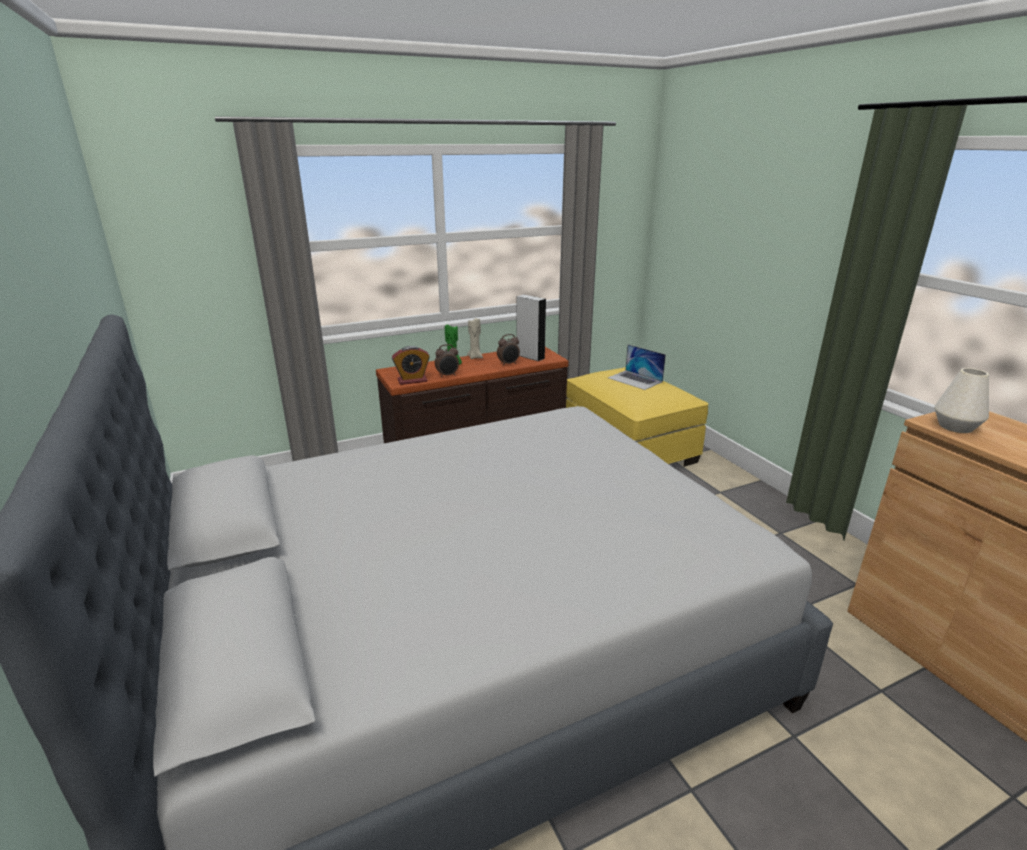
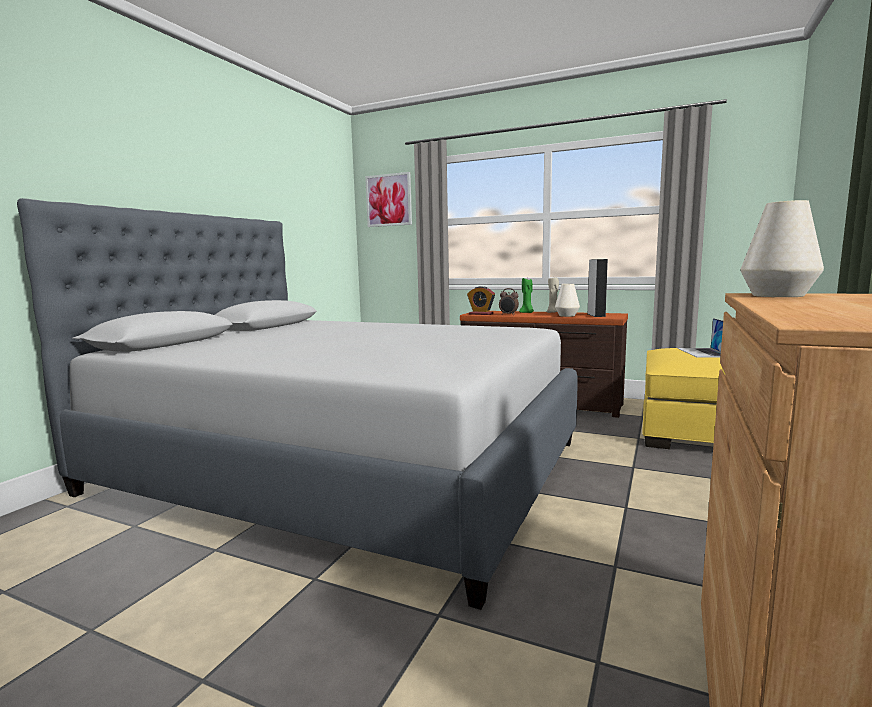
camera: 50 degrees right, 15 degrees down
alarm clock [497,334,520,366] -> white vase [555,284,580,317]
none -> picture [365,172,412,227]

